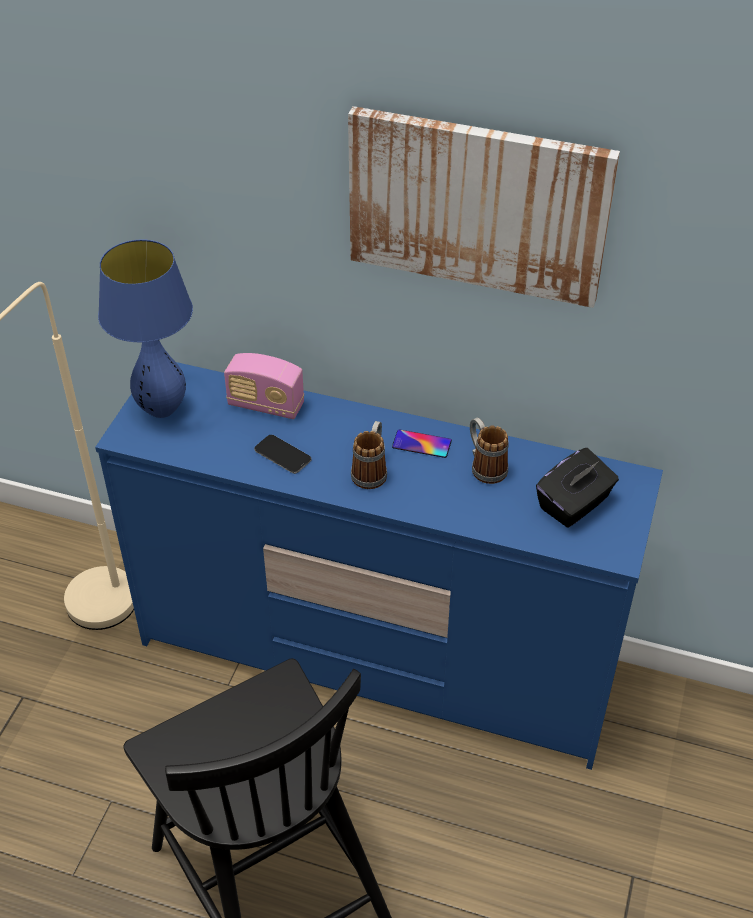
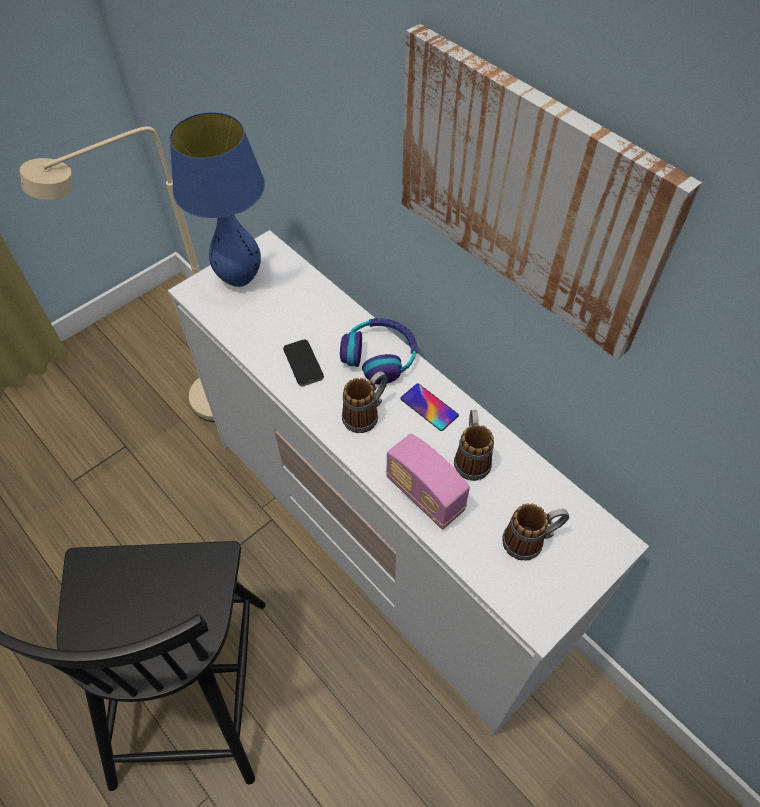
camera: 30 degrees right, 10 degrees up
blue dresser [95,362,663,770] -> white dresser [168,230,649,736]
radio [224,353,304,419] -> radio moved to [386,434,470,529]
black tissue box [536,448,619,527] -> mug [502,503,569,561]
none -> headphones [340,318,417,384]

